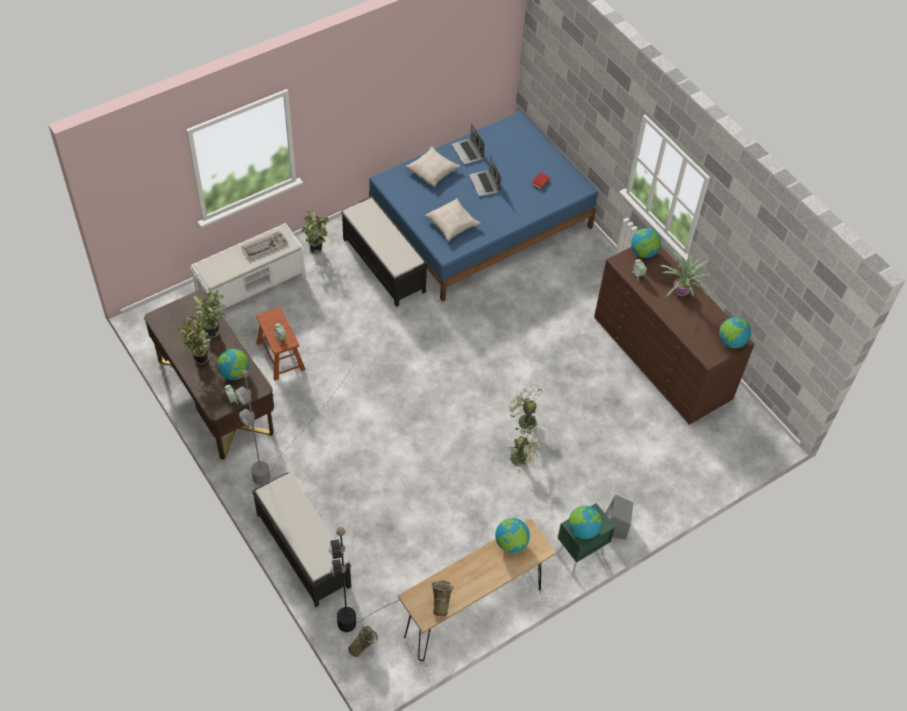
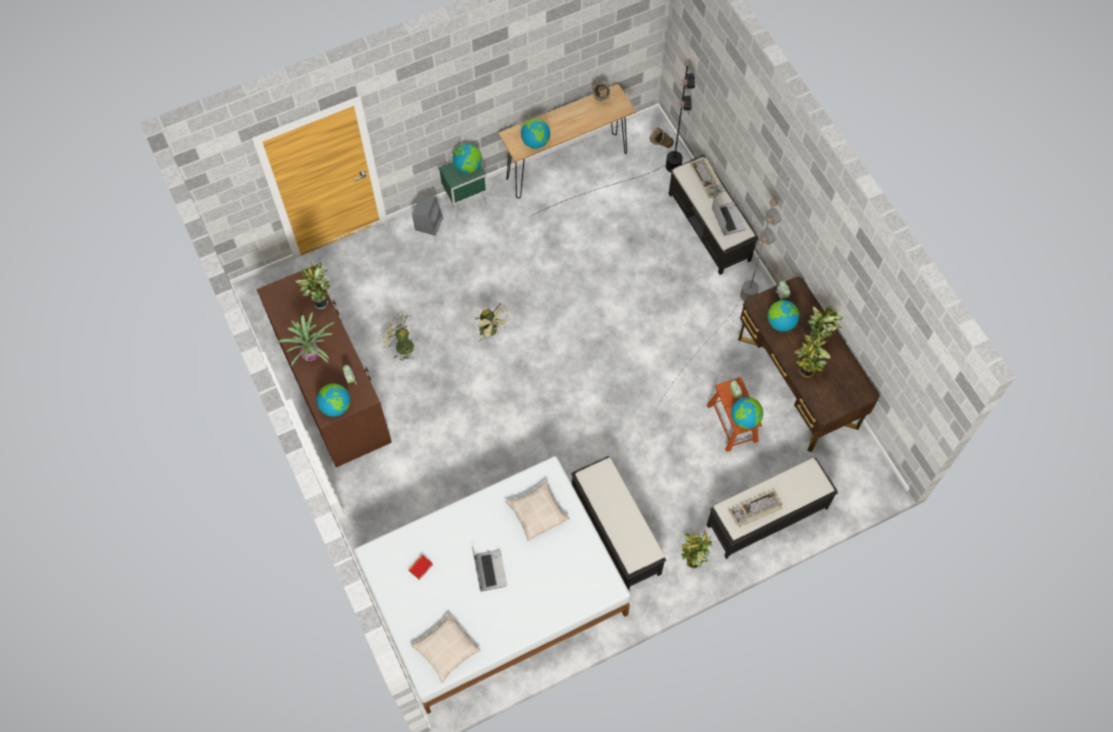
camera: 170 degrees left, 10 degrees up
white bench [190,223,305,309] -> black bench [707,458,838,559]
blue bed [369,111,598,302] -> white bed [354,456,630,714]
beige pillow [406,147,461,187] -> beige pillow moved to [411,614,480,683]
laptop [452,124,485,165] -> laptop moved to [712,196,746,236]
green fan [509,425,543,473] -> green fan moved to [380,311,414,361]
globe [719,317,751,348] -> globe moved to [731,397,763,429]
none -> potted plant [296,262,330,309]
none -> keyboard [689,157,725,198]

